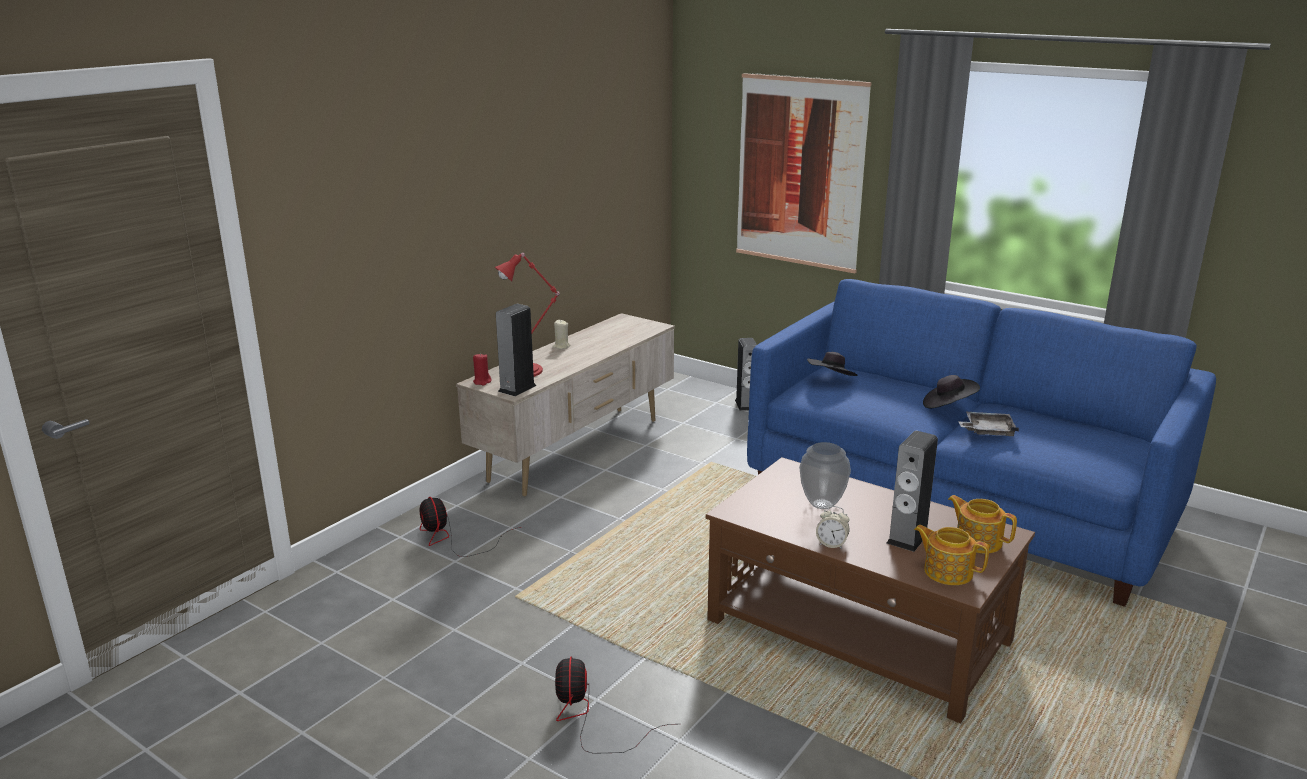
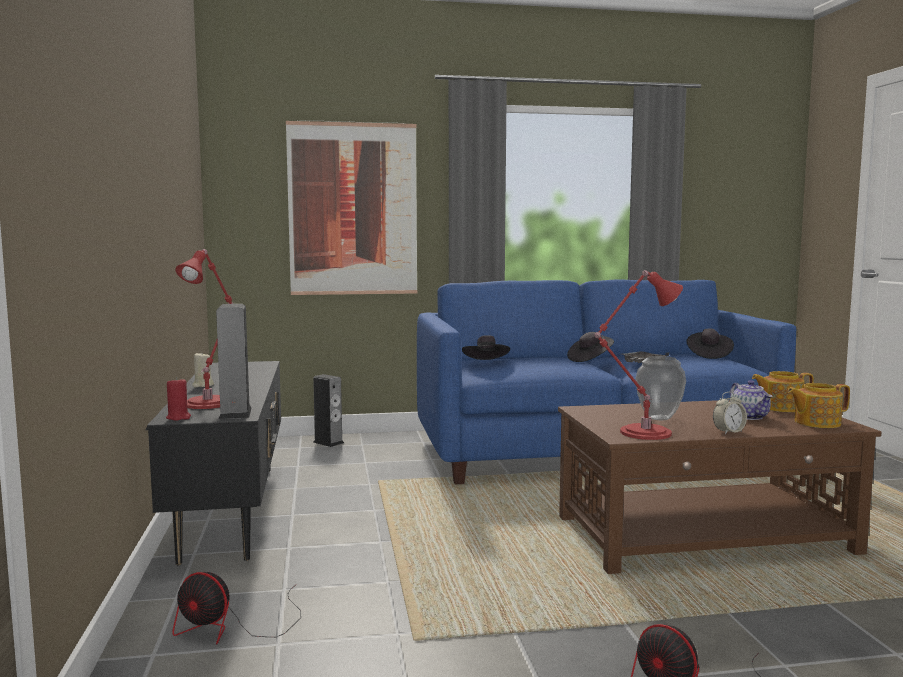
camera: 45 degrees left, 15 degrees down
beige tv stand [456,313,675,496] -> black tv stand [146,361,281,565]
speaker [886,431,938,552] -> teapot [730,380,772,420]
none -> red table lamp [594,270,683,440]
none -> black hat [687,329,734,359]

